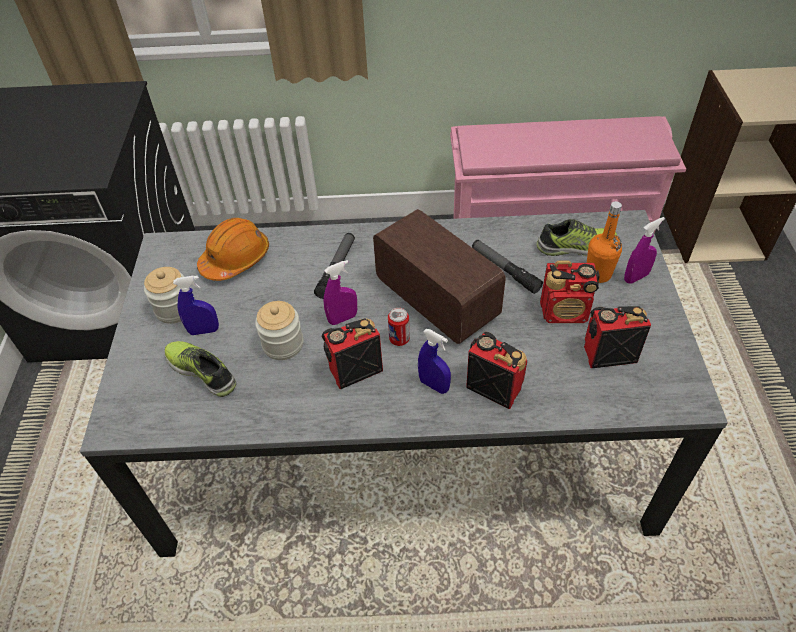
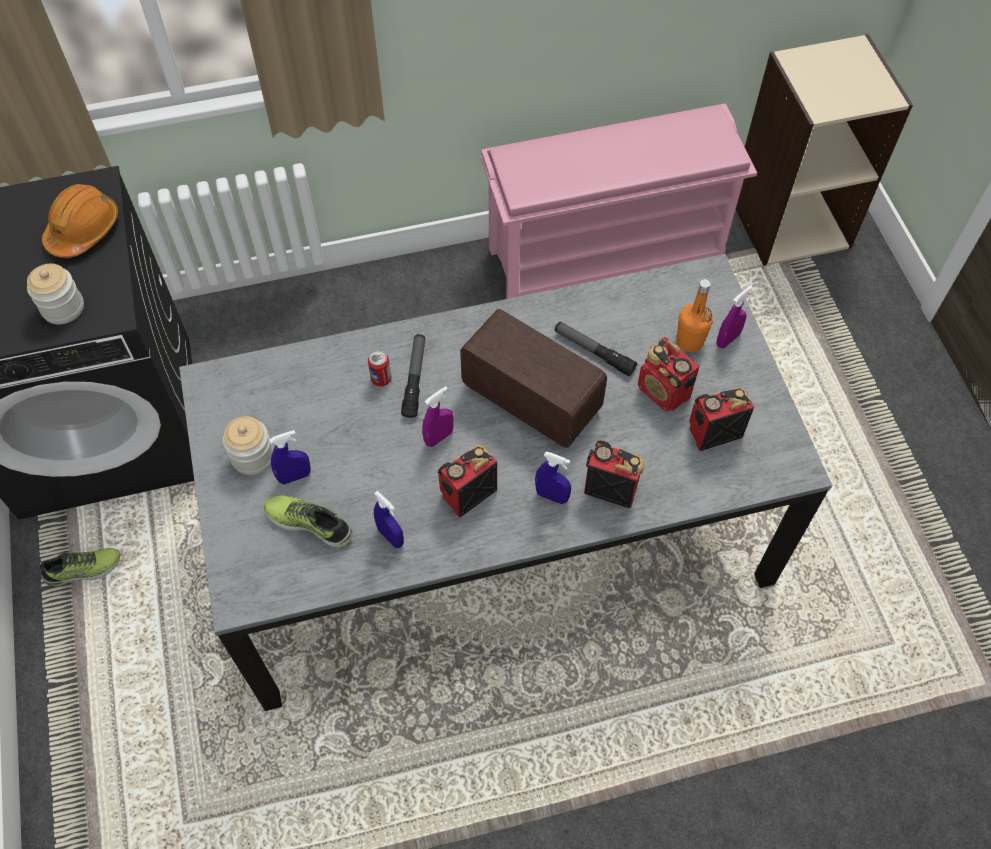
camera: 15 degrees left, 10 degrees up
orange hard hat [197,218,269,281] -> orange hard hat moved to [42,184,118,258]
jar [255,301,304,360] -> jar moved to [27,264,84,324]
can [388,308,410,346] -> can moved to [368,350,392,386]
shoe [537,219,617,256] -> shoe moved to [40,548,120,587]
radio [540,260,600,323] -> radio turned 60 degrees clockwise [638,337,700,411]
none -> blue spray bottle [374,491,404,548]

